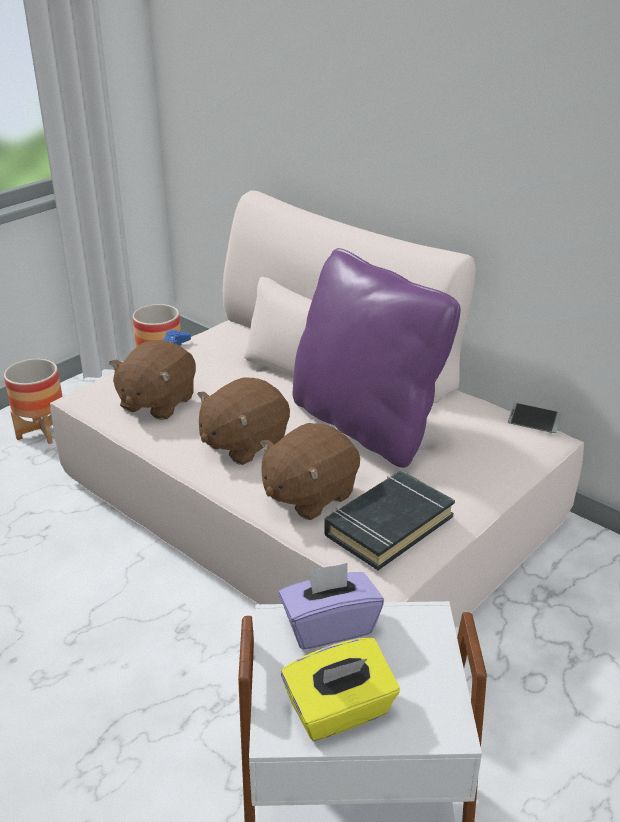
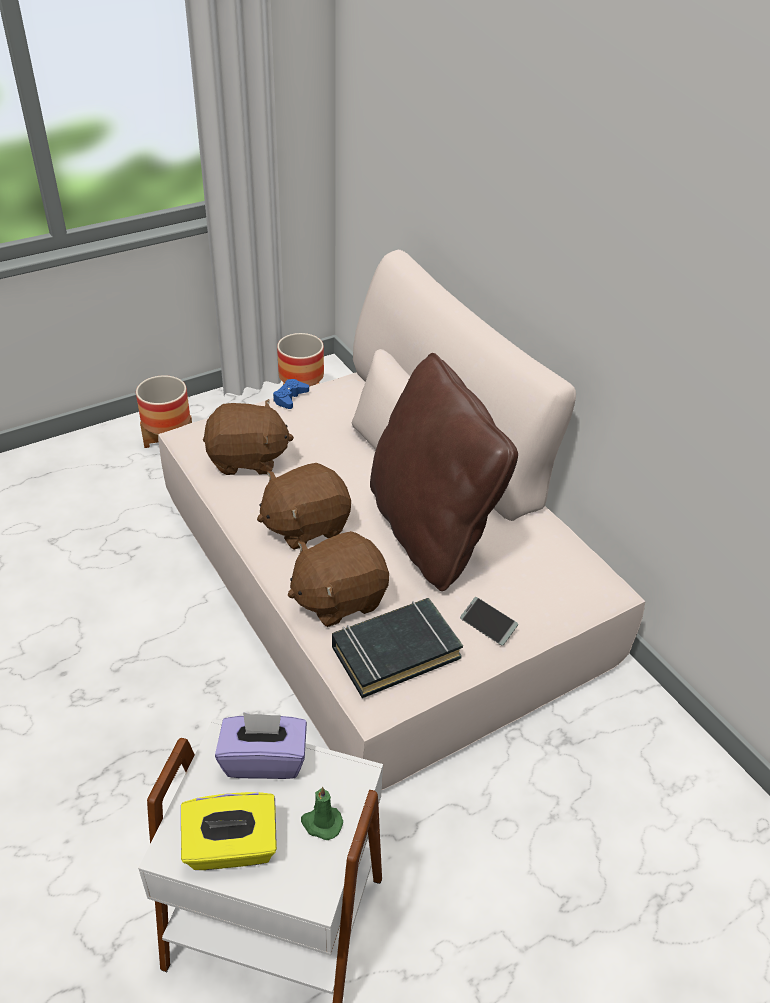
camera: 15 degrees right, 10 degrees up
brown plush toy [109,340,196,420] -> brown plush toy turned 135 degrees counterclockwise [203,399,294,475]
purple pillow [293,248,461,468] -> brown pillow [370,353,518,591]
phone [508,403,562,433] -> phone moved to [460,597,518,646]
none -> green candle [301,787,343,840]

